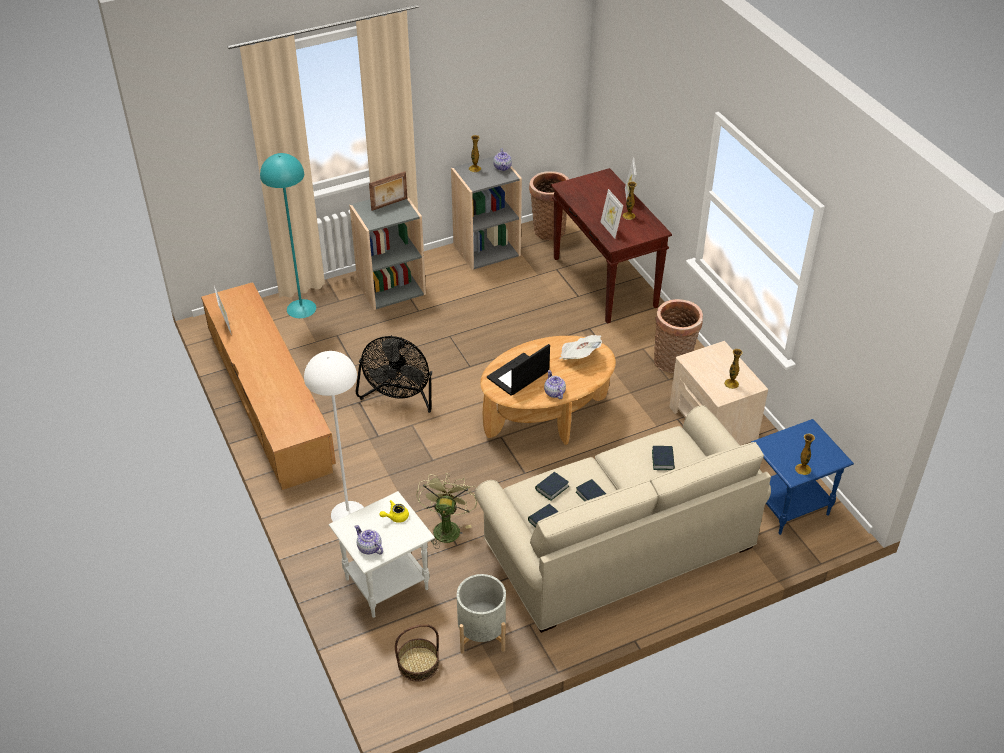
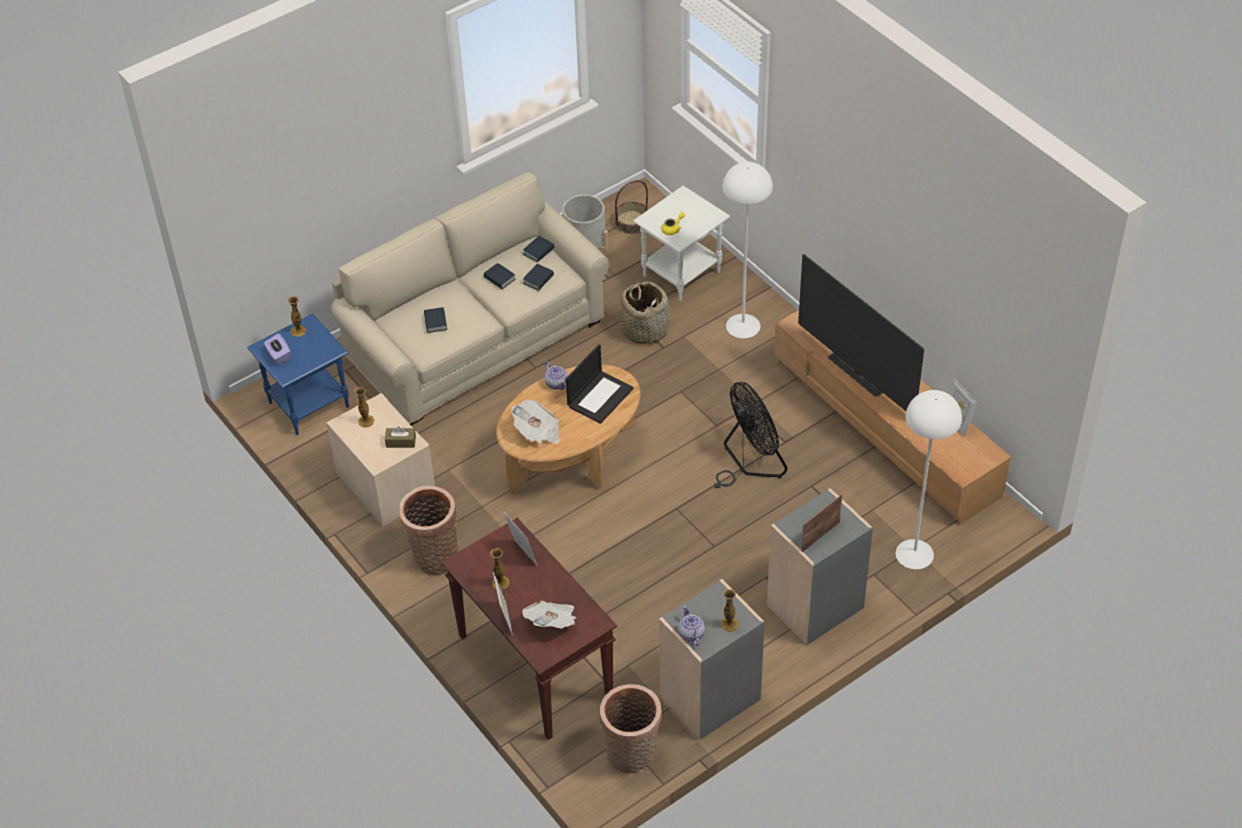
camera: 170 degrees right, 5 degrees up
turquoise floor lamp [260,153,316,318] -> white floor lamp [896,390,962,570]
teapot [355,525,383,555] -> none
black fan [356,335,432,413] -> black fan turned 60 degrees clockwise [713,382,788,488]
green fan [416,473,477,549] -> basket [620,281,669,345]
none -> purple tissue box [264,333,291,365]
none -> brown tissue box [385,427,416,448]
none -> newspaper [522,601,576,628]
none -> television [798,254,924,411]

